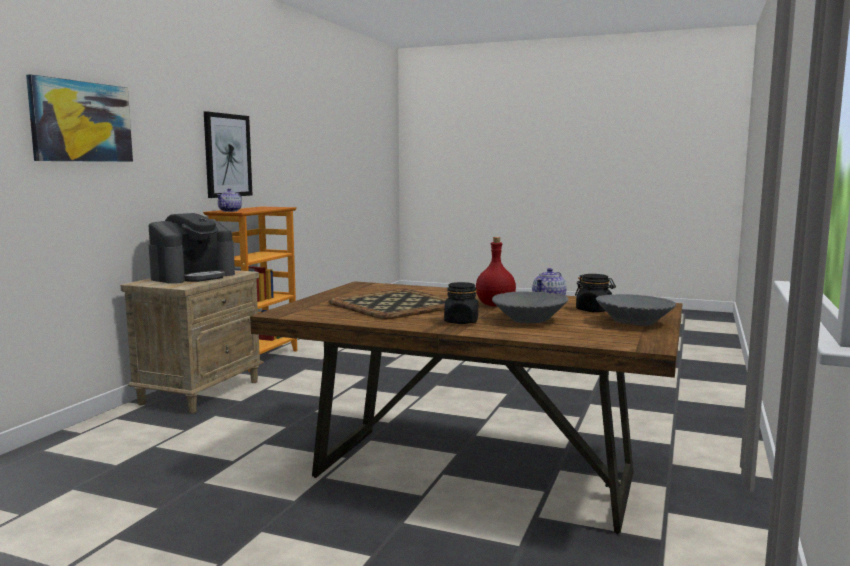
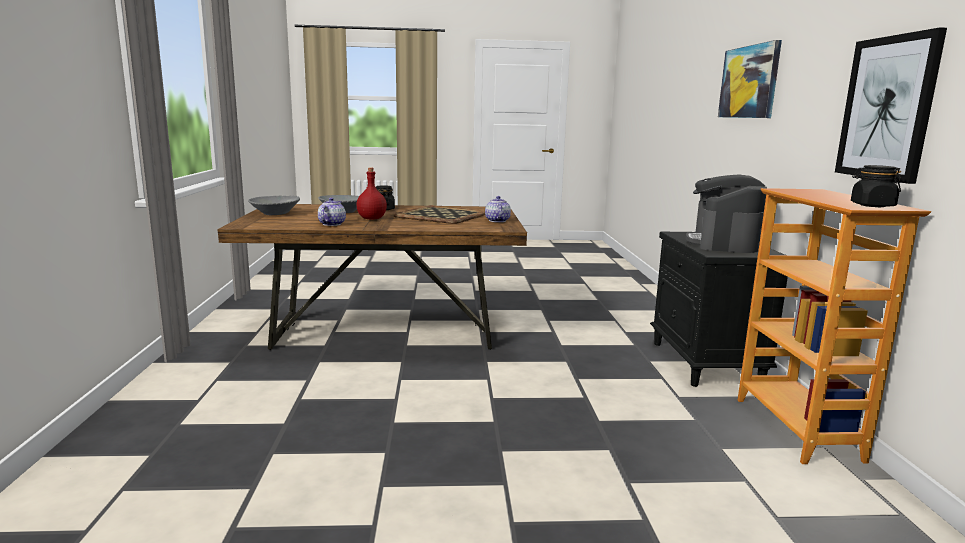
camera: 155 degrees right, 5 degrees up
beige nightstand [121,270,264,414] -> black nightstand [650,232,788,387]
teapot [217,188,242,212] -> teapot moved to [485,196,511,222]
black jar [575,274,616,312] -> black jar moved to [851,165,902,207]

